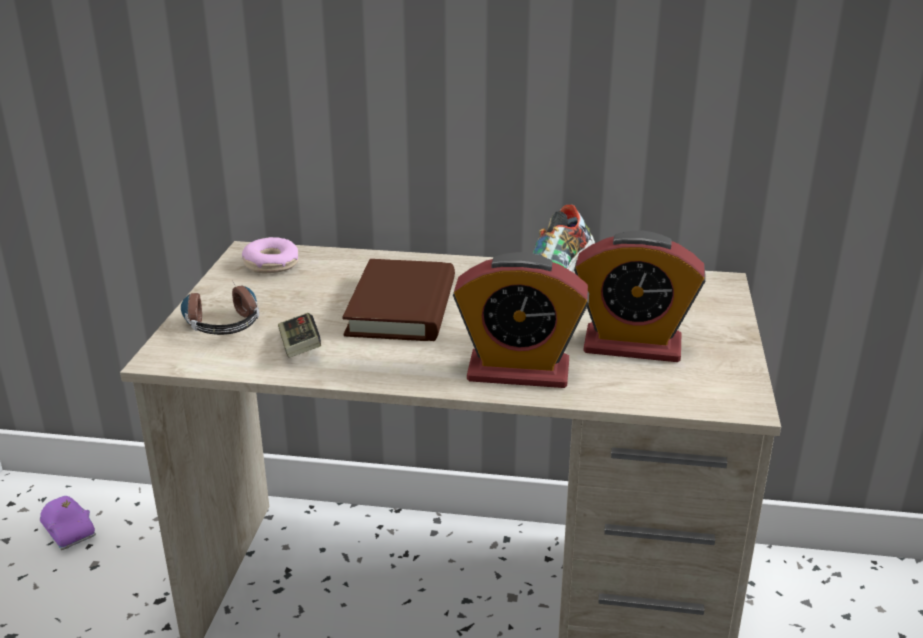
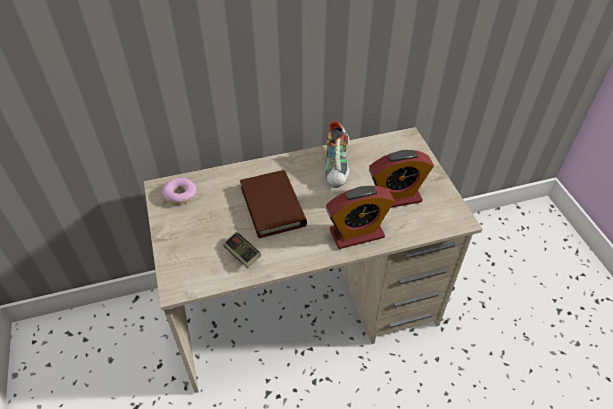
camera: 25 degrees left, 20 degrees up
purple toy car [40,496,96,550] -> none
headphones [181,282,259,335] -> none

